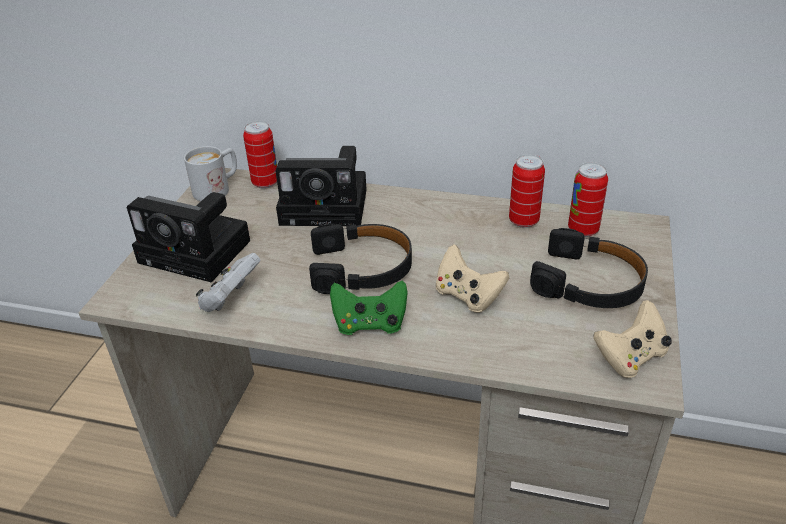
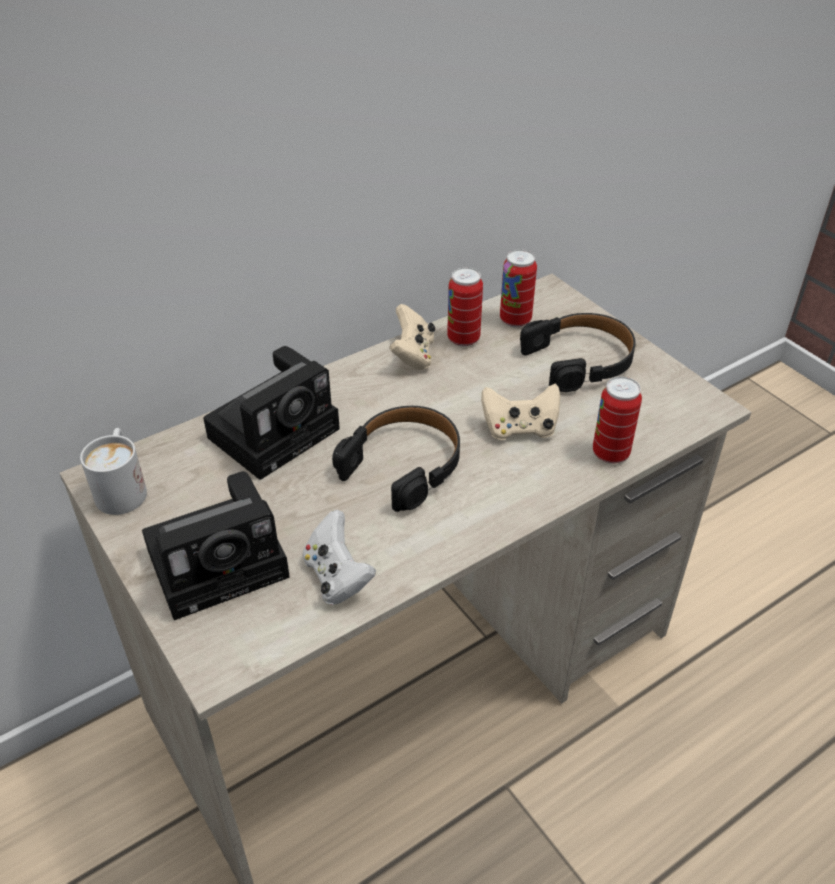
camera: 50 degrees left, 5 degrees up
can [243,121,277,189] -> can moved to [593,377,642,464]
green game controller [330,280,408,335] -> none
beige game controller [593,300,672,378] -> beige game controller moved to [389,304,435,370]

